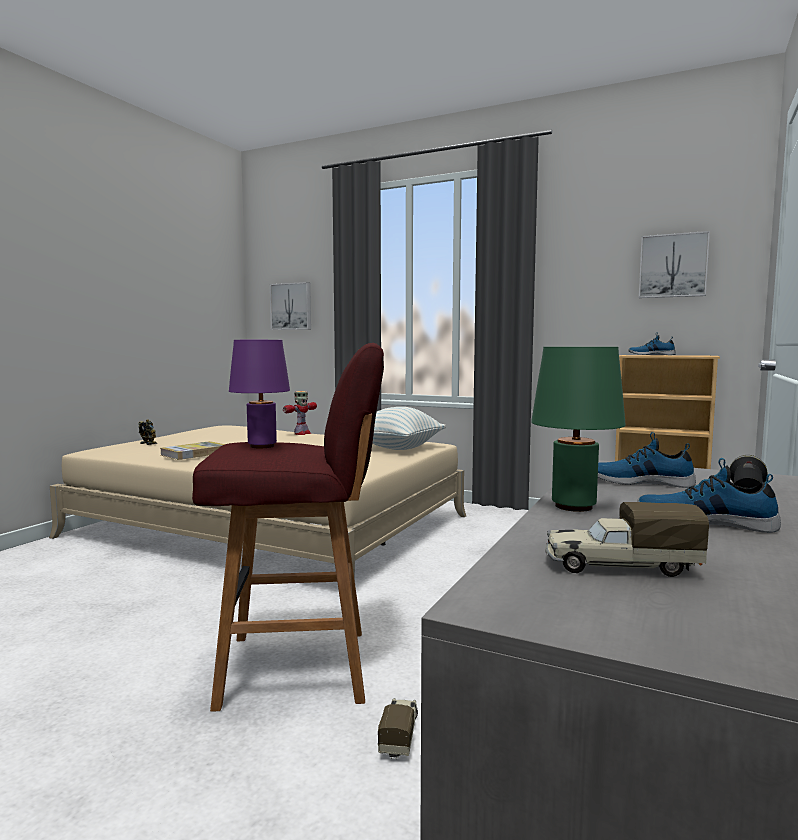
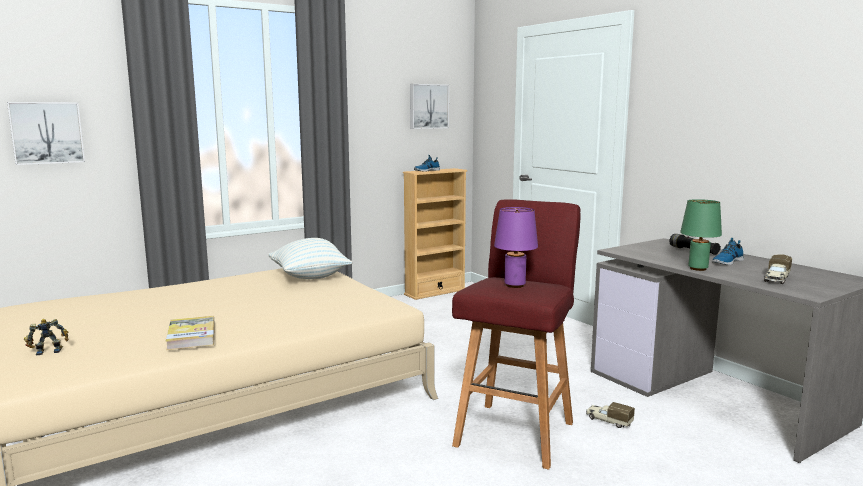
camera: 60 degrees left, 5 degrees up
toy robot [283,391,317,435] -> none
shoe [598,432,696,488] -> none

